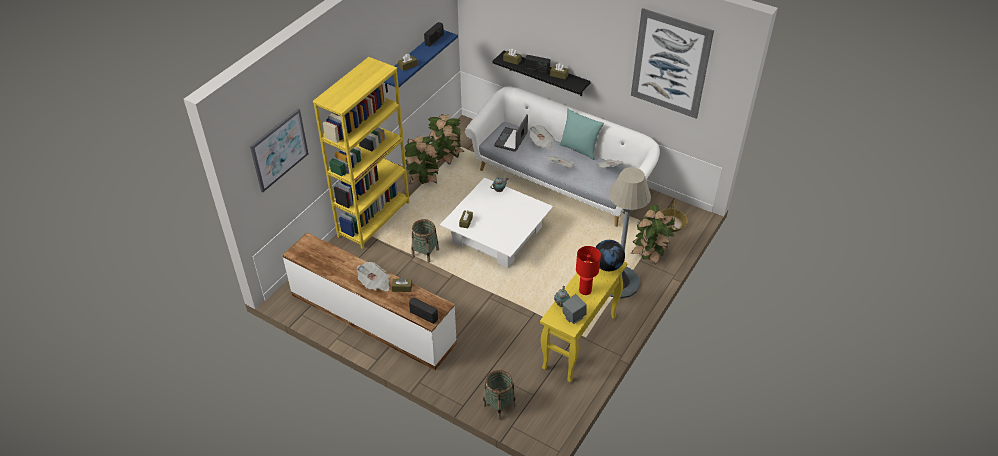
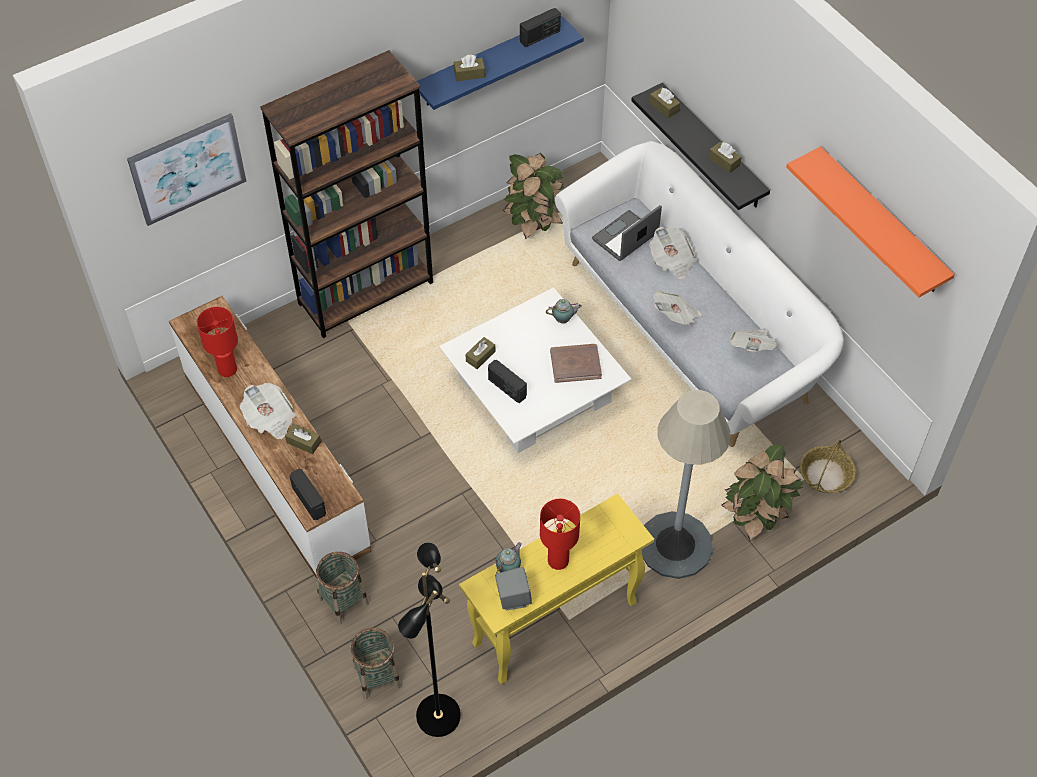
camera: 25 degrees right, 10 degrees up
yellow bookcase [313,57,409,249] -> brown bookcase [260,50,433,338]
potted plant [404,136,440,184] -> none
basket [412,219,439,263] -> basket moved to [316,552,369,624]
radio [525,55,550,73] -> radio moved to [488,360,527,403]
turquoise pillow [559,109,604,160] -> none
globe [595,240,625,271] -> none
picture [631,8,714,119] -> orange shelf [786,146,955,298]
none -> red table lamp [197,307,238,377]
none -> black floor lamp [398,542,461,737]
none -> brown book [550,344,602,383]

